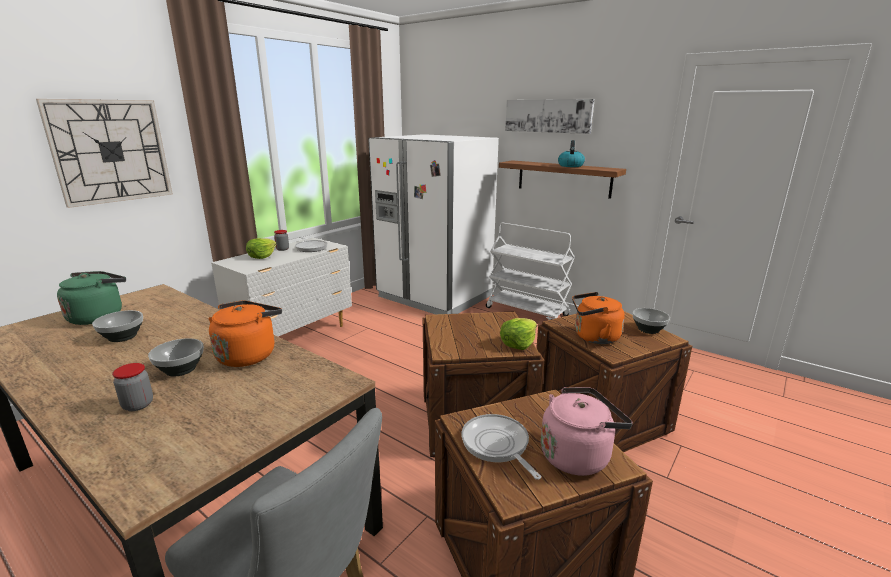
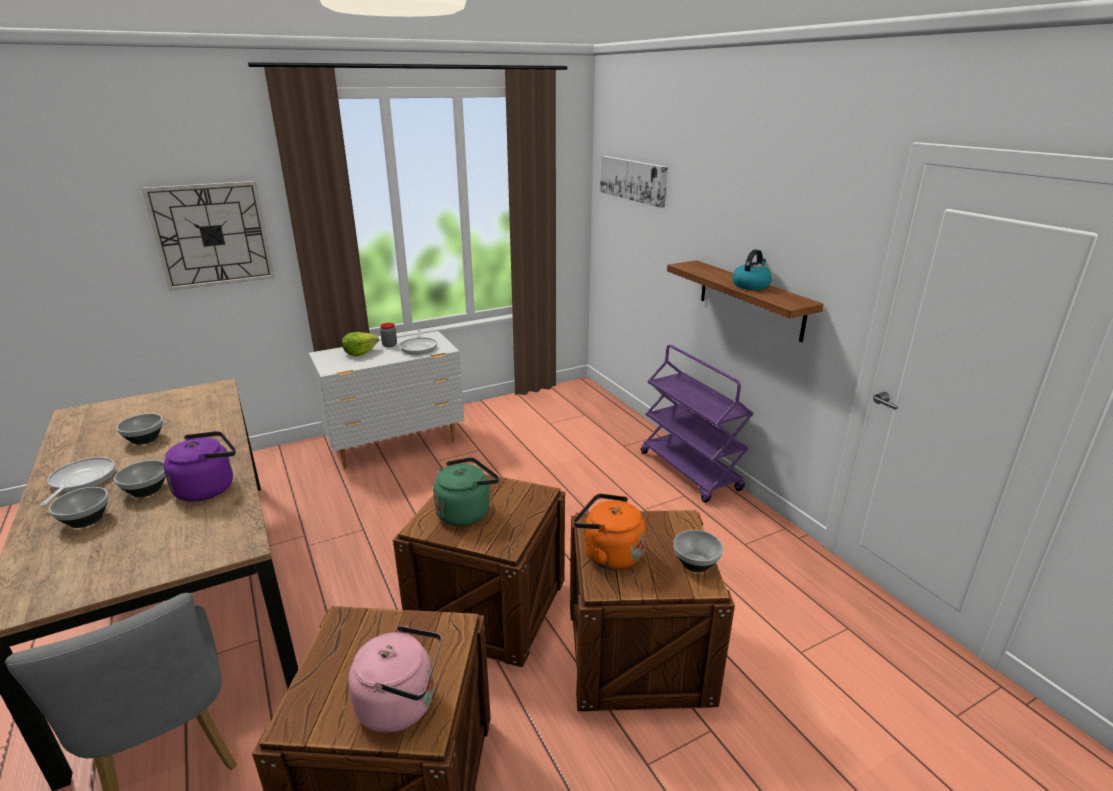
camera: 25 degrees right, 5 degrees up
green kettle [57,271,126,325] -> green kettle moved to [433,457,499,526]
jar [112,363,153,411] -> bowl [49,487,109,528]
orange kettle [208,301,282,367] -> purple kettle [163,431,236,502]
white fridge [368,134,499,314] -> none
frying pan [461,414,541,480] -> frying pan moved to [40,457,115,506]
white cart [486,223,575,320] -> purple cart [641,345,754,503]
lettuce [500,318,537,350] -> none
picture [505,99,595,134] -> picture moved to [600,156,668,208]

